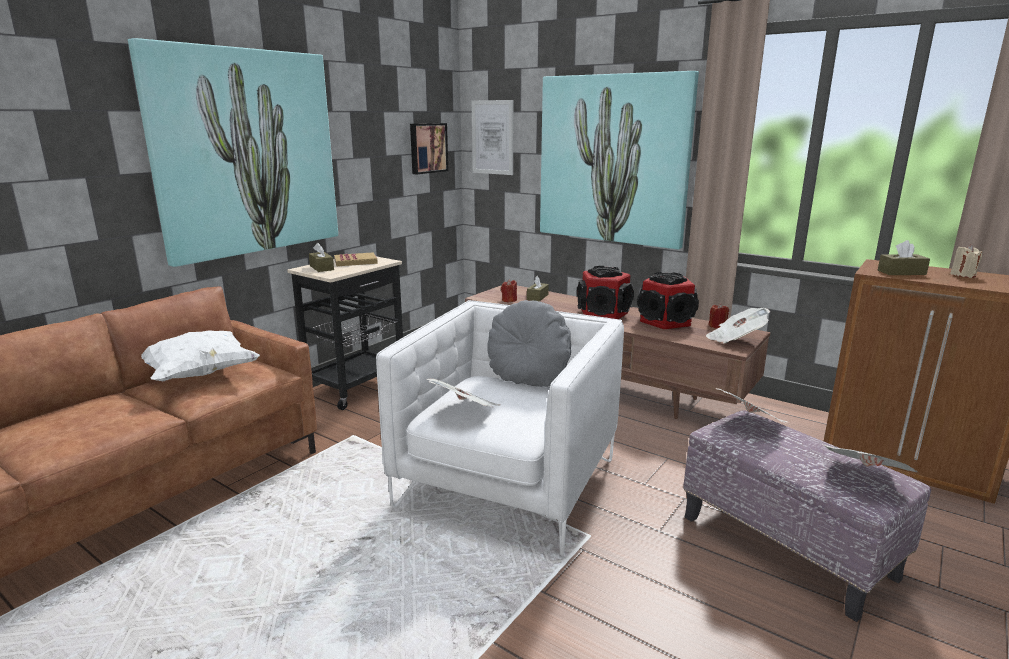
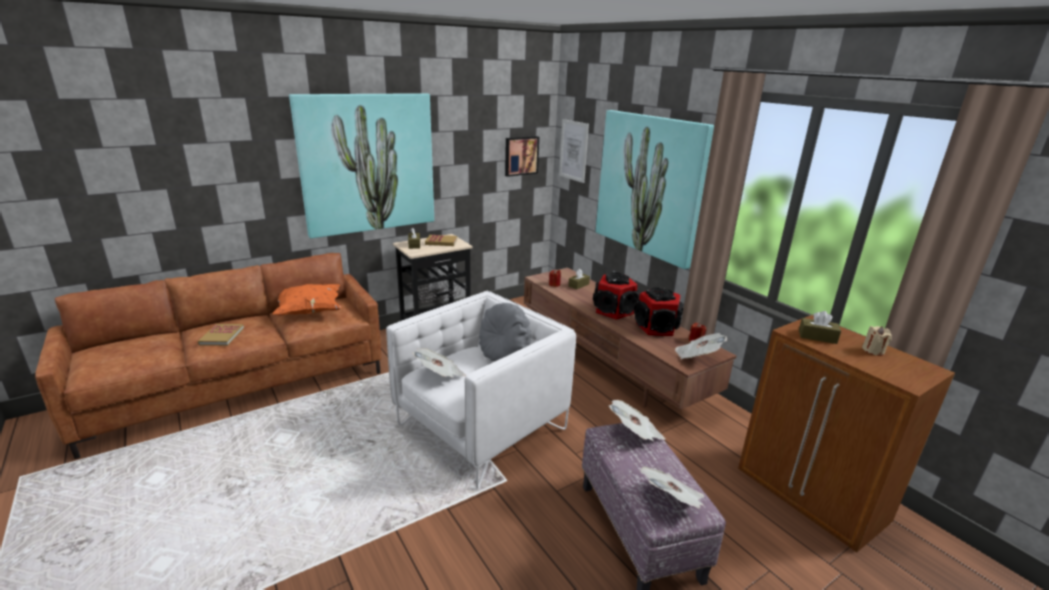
camera: 20 degrees right, 5 degrees up
white pillow [141,330,260,381] -> orange pillow [272,284,341,316]
none -> book [198,324,244,346]

